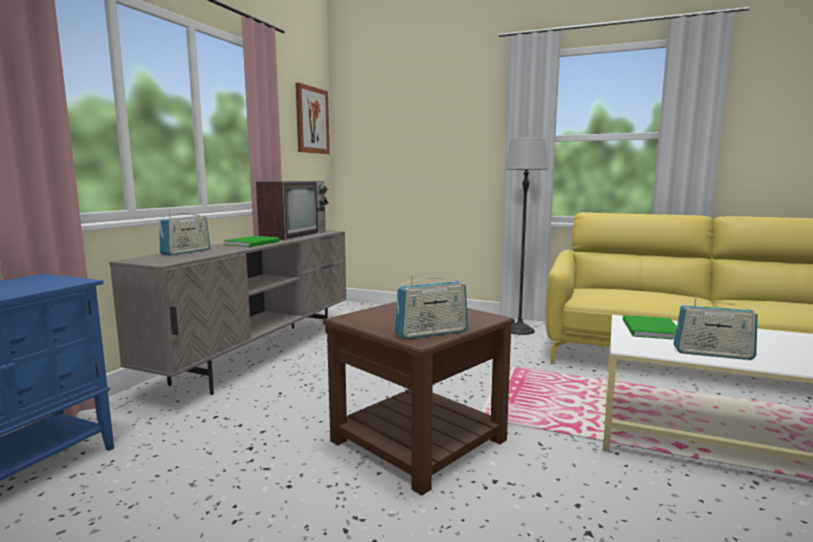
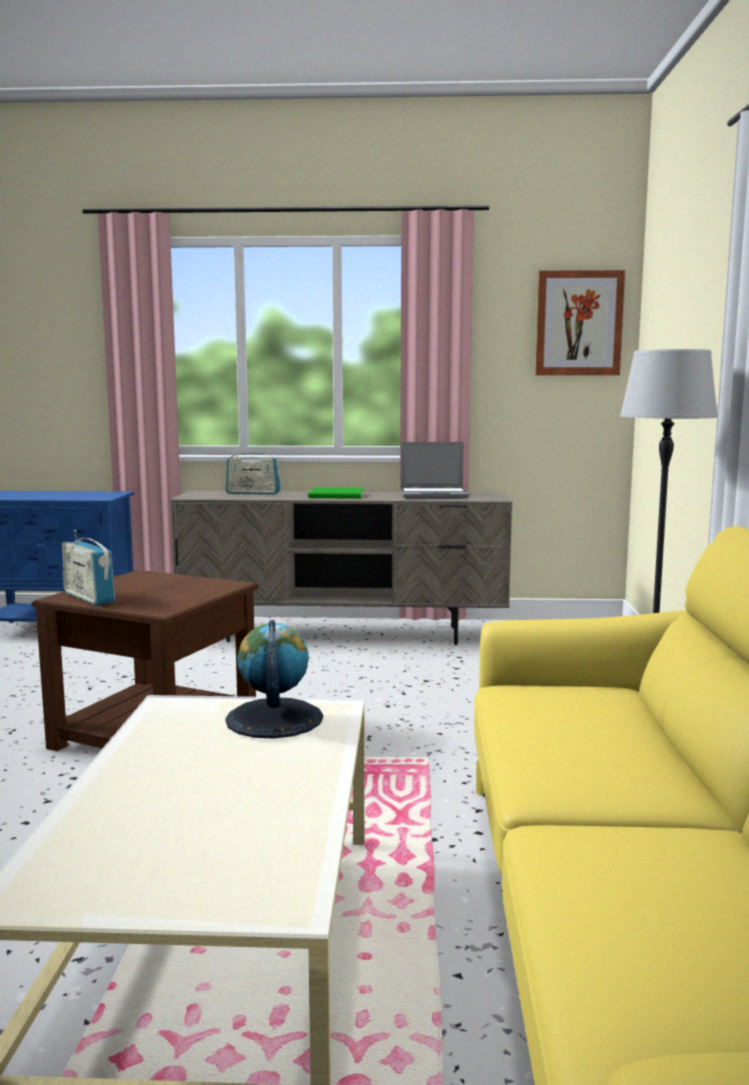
camera: 70 degrees right, 0 degrees up
television [256,181,328,240] -> laptop [401,442,469,499]
green book [623,315,677,339] -> globe [225,620,323,739]
radio [674,296,758,360] -> none

